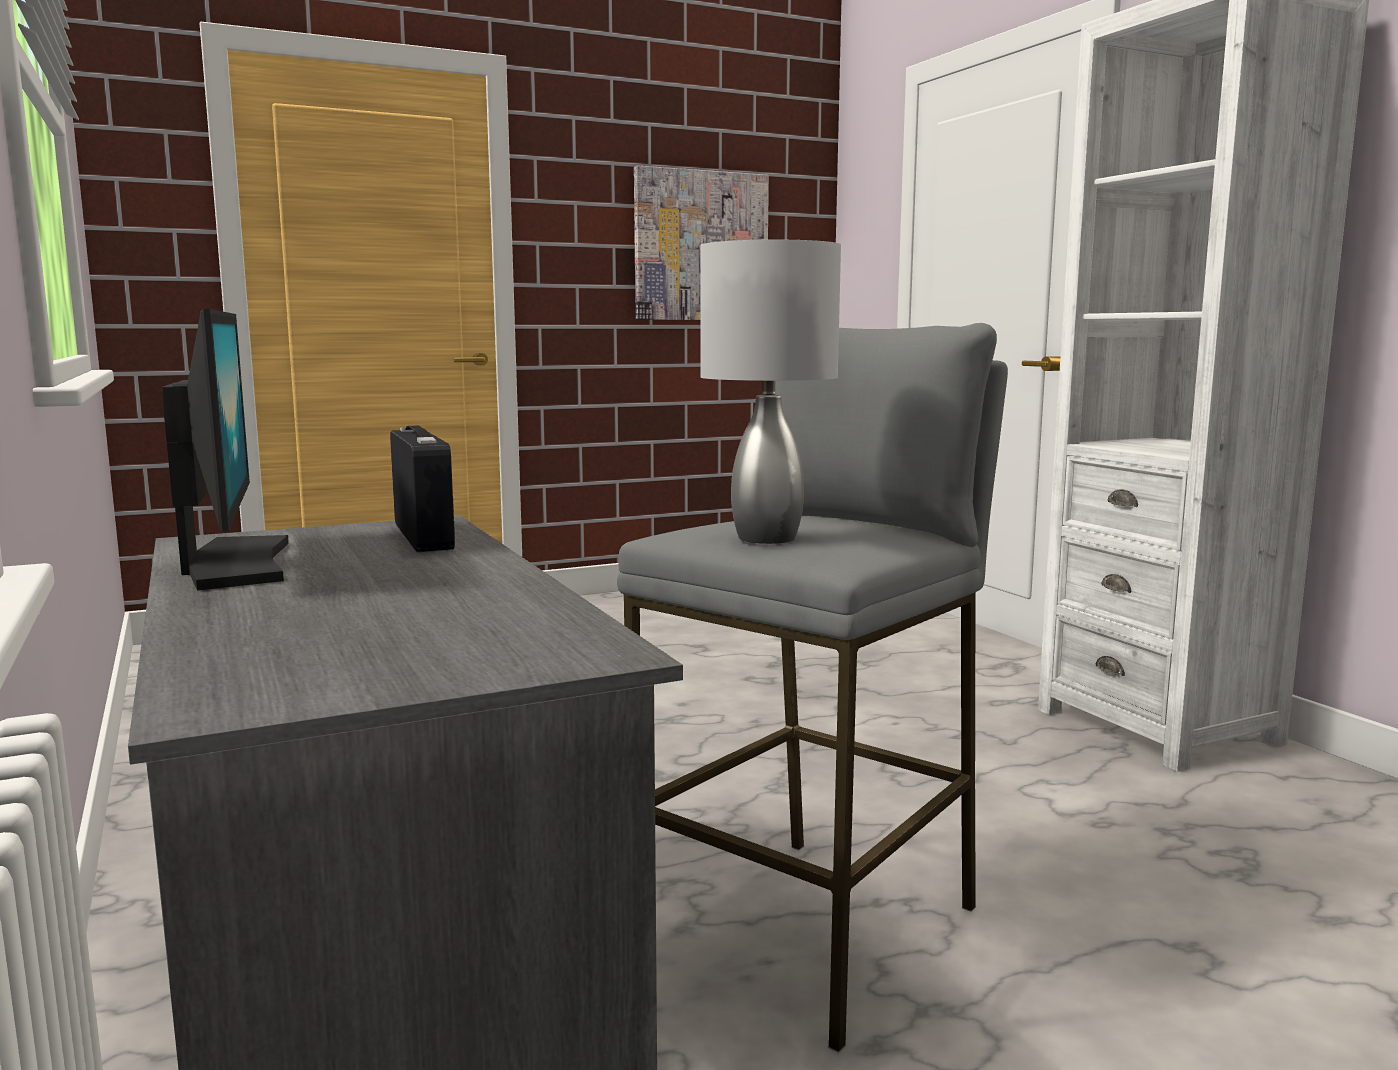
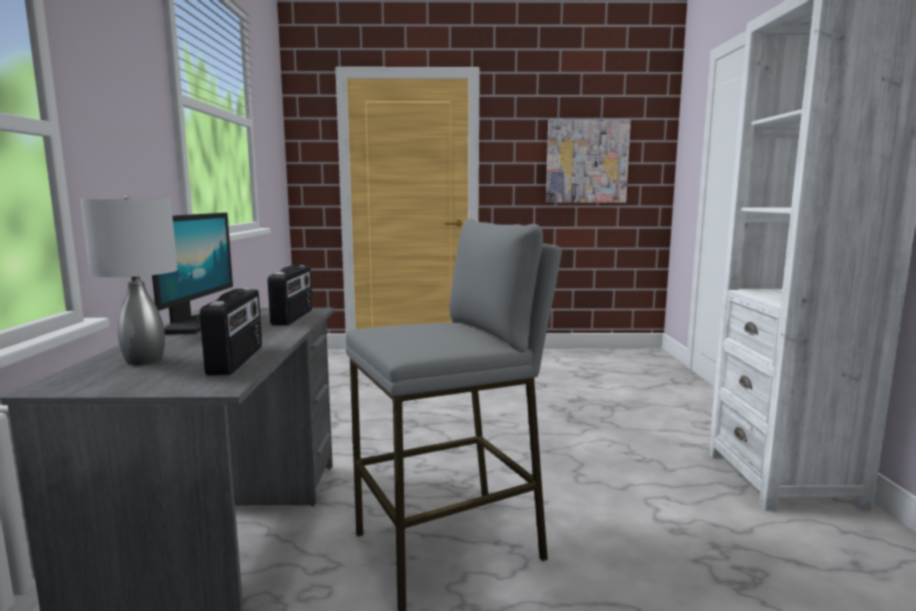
camera: 25 degrees right, 0 degrees up
grey table lamp [700,240,841,544] -> grey table lamp moved to [80,196,178,365]
none -> radio [200,288,262,376]

